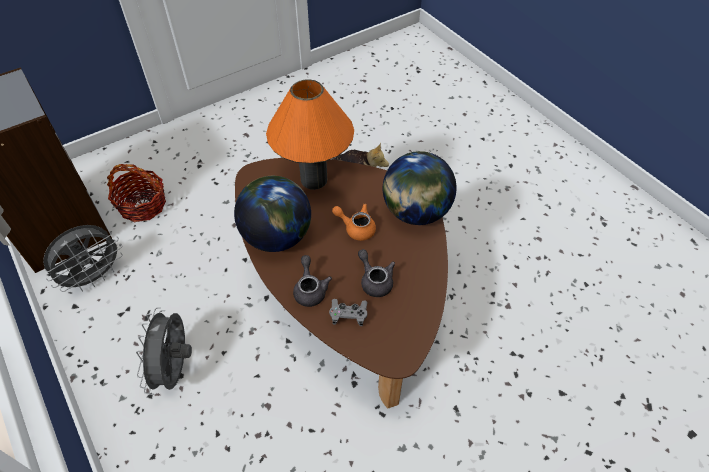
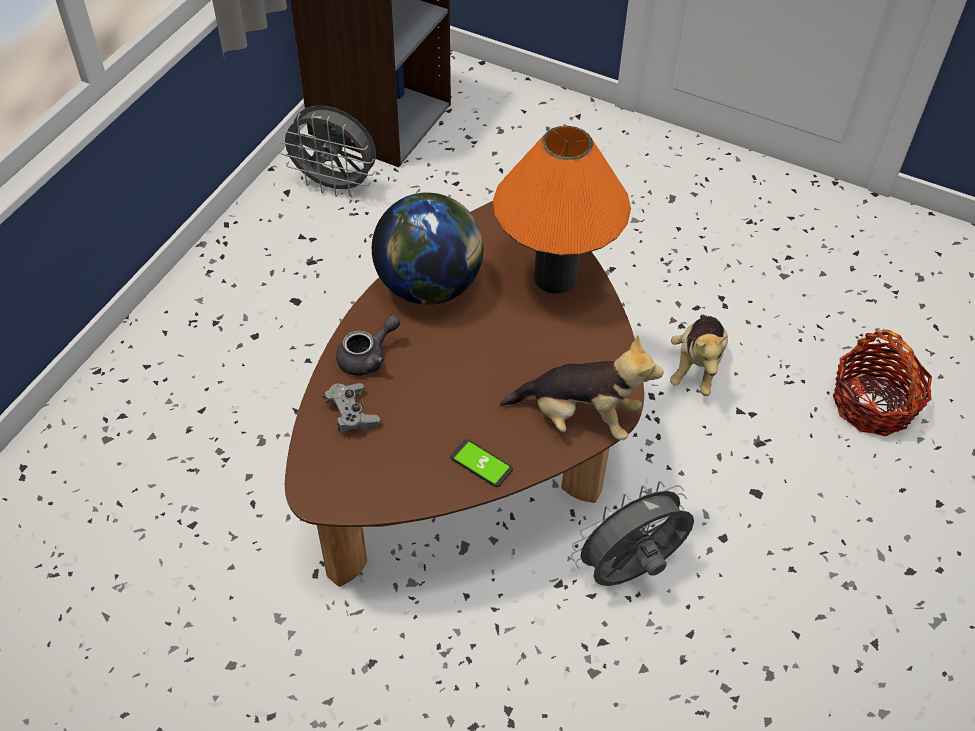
camera: 60 degrees right, 0 degrees up
basket [107,164,166,222] -> basket moved to [833,330,932,436]
grey fan [136,307,192,395] -> grey fan moved to [571,481,694,586]
orange teapot [332,204,376,241] -> none
grey teapot [358,249,395,297] -> none
globe [383,151,456,225] -> plush toy [500,335,664,440]
none -> phone [450,439,513,487]

